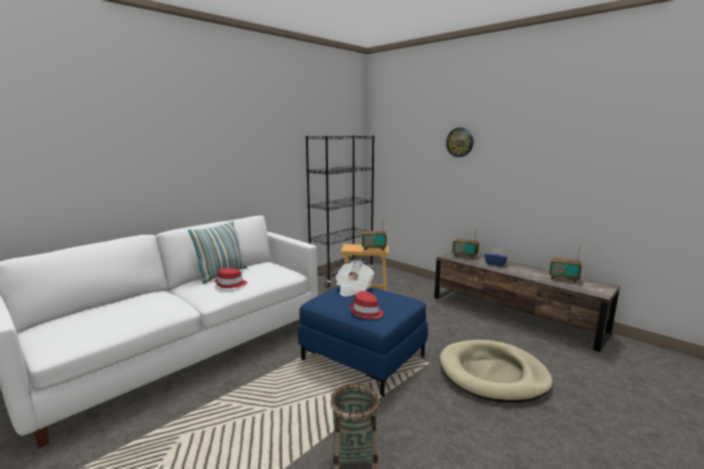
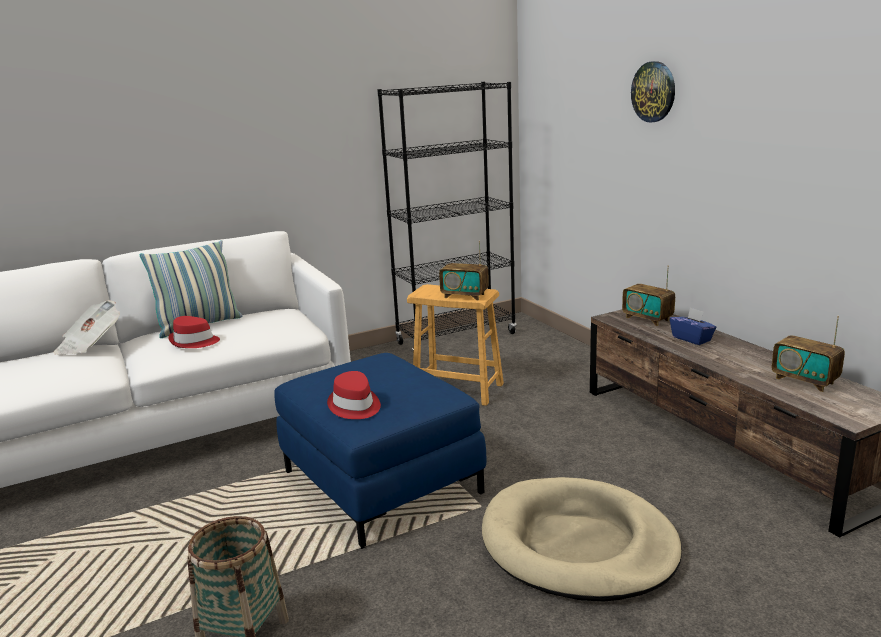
camera: 20 degrees right, 5 degrees up
newspaper [335,261,374,296] -> newspaper moved to [54,300,120,355]

